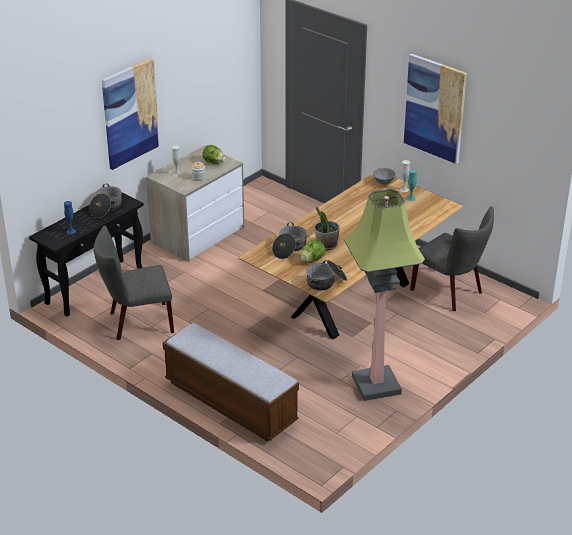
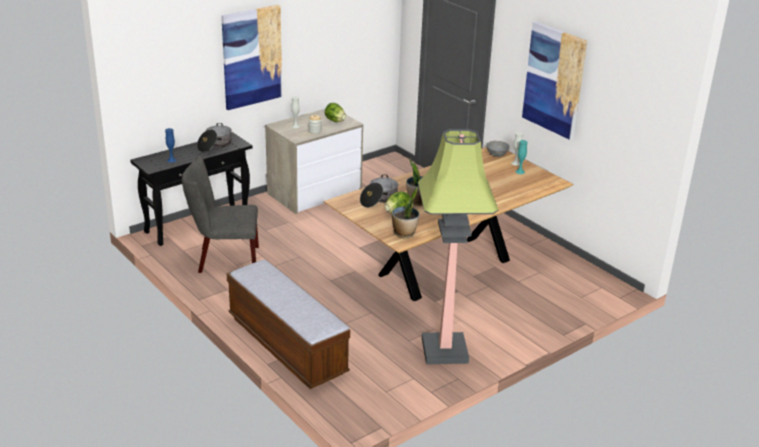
camera: 10 degrees right, 5 degrees down
cooking pot [306,260,347,291] -> potted plant [392,187,419,238]
grey chair [410,206,494,311] -> none

